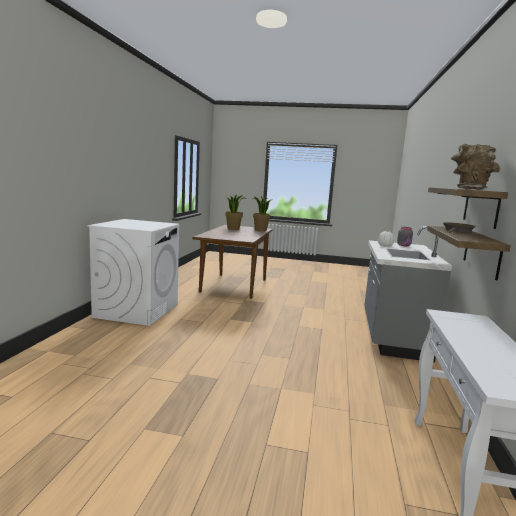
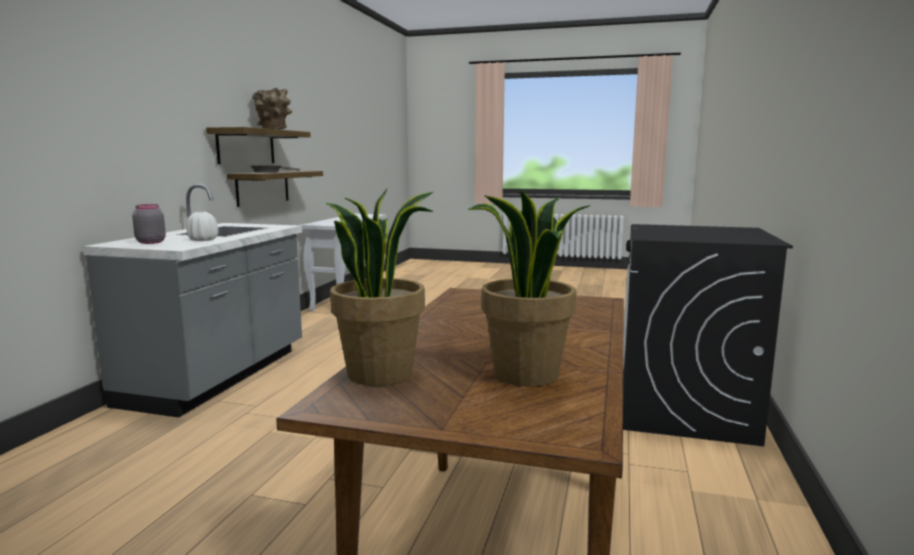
camera: 175 degrees left, 0 degrees up
white washing machine [87,219,179,326] -> black washing machine [623,224,793,446]

